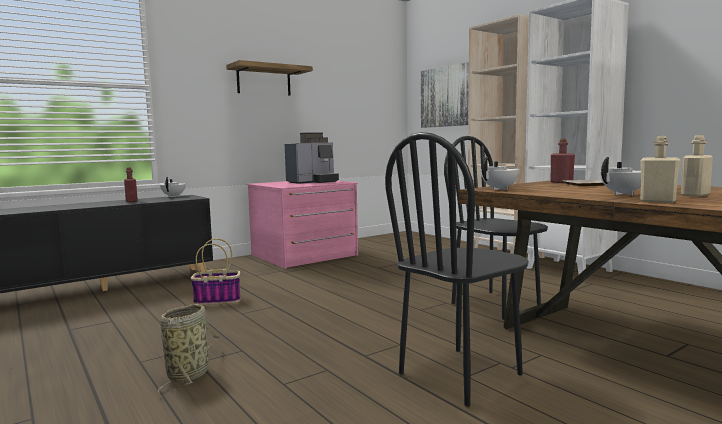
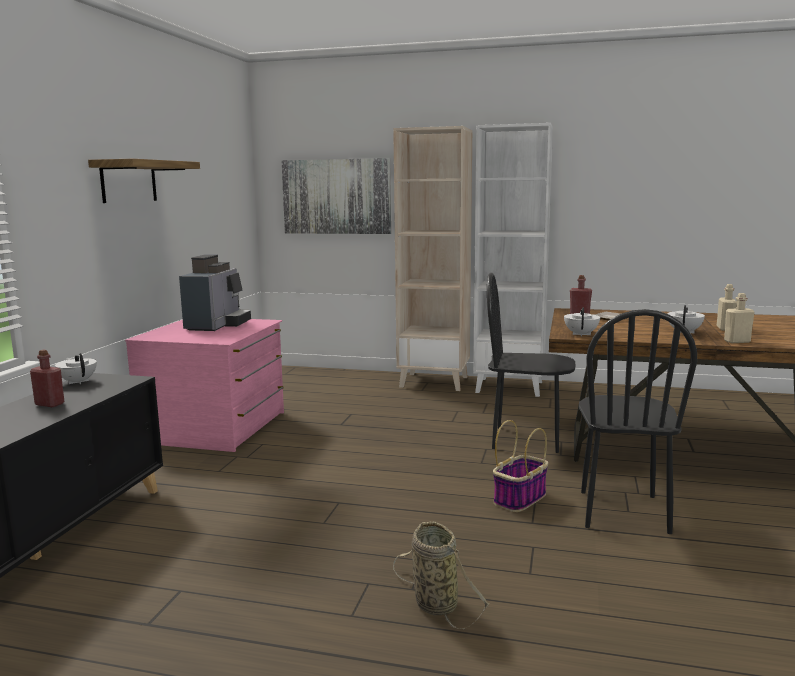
camera: 40 degrees left, 5 degrees up
basket [191,239,241,305] -> basket moved to [493,420,548,512]

